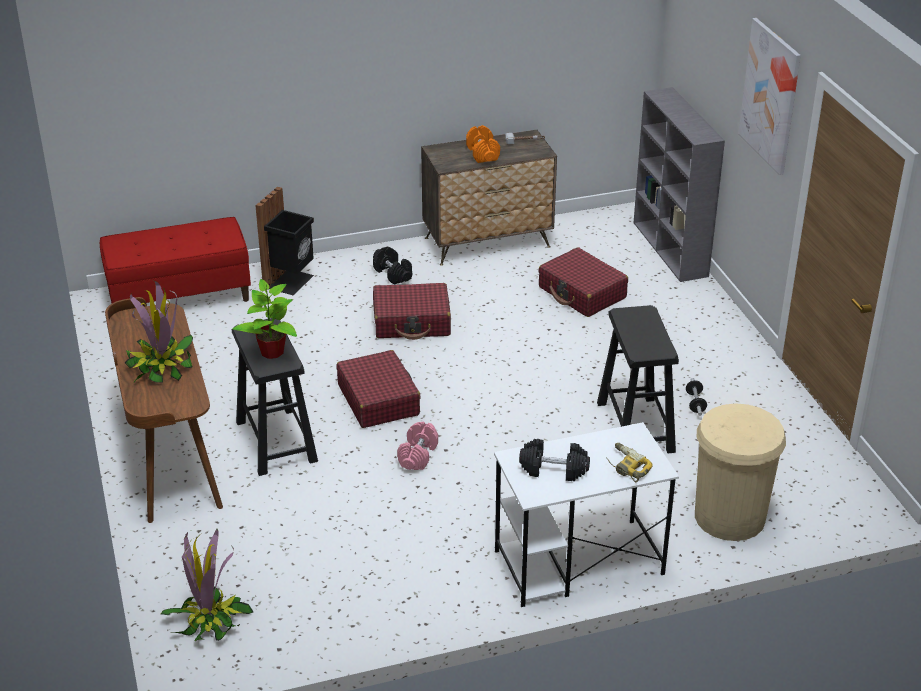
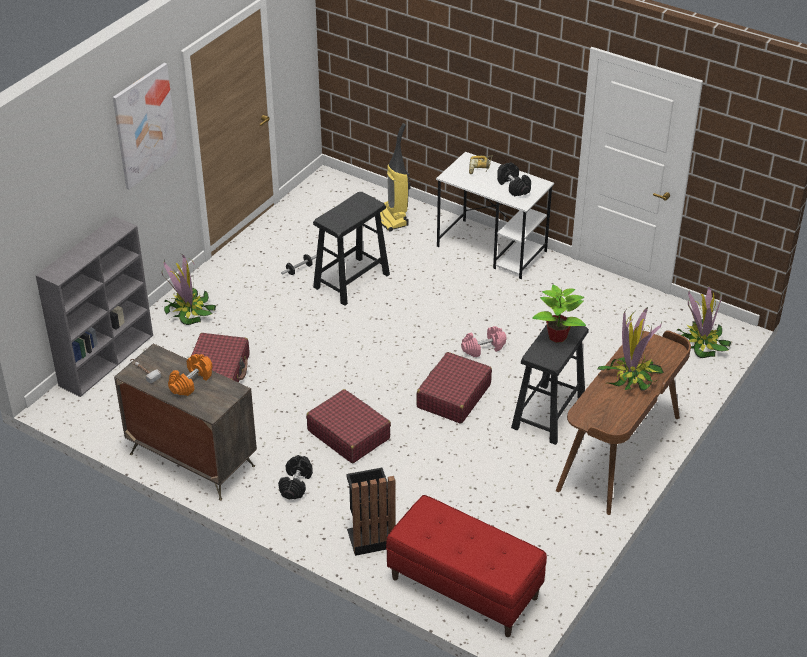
camera: 130 degrees left, 5 degrees up
beige trash can [695,403,786,541] -> vacuum cleaner [380,123,410,231]
none -> potted plant [161,253,216,325]

